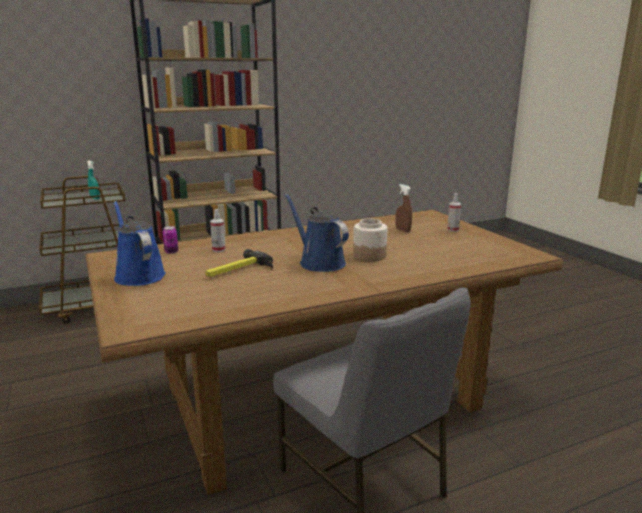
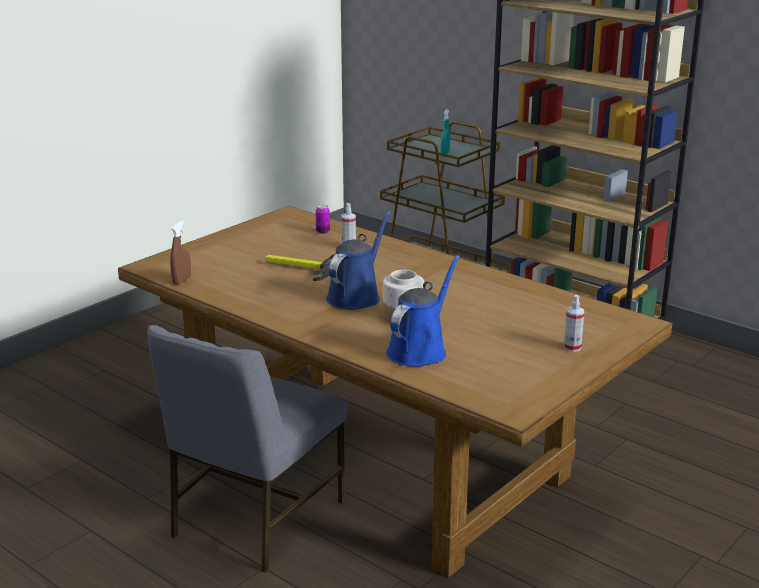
camera: 65 degrees right, 5 degrees up
blue watering can [113,201,166,286] -> blue watering can moved to [386,255,460,367]
brown spray bottle [396,184,412,232] -> brown spray bottle moved to [170,221,191,285]

